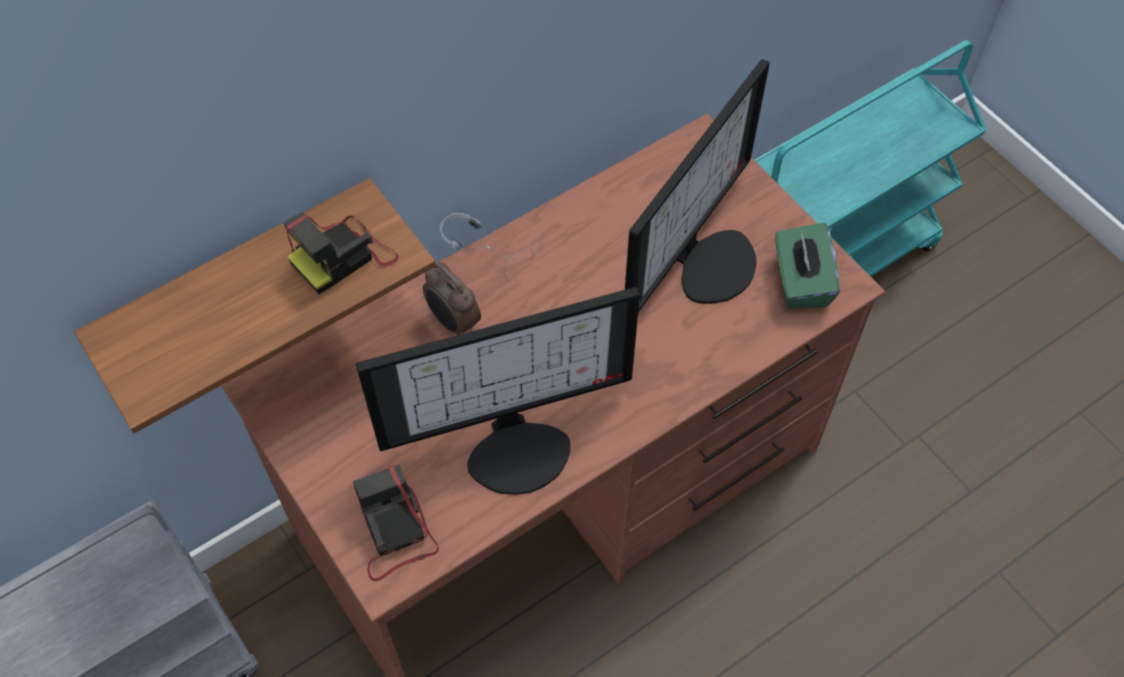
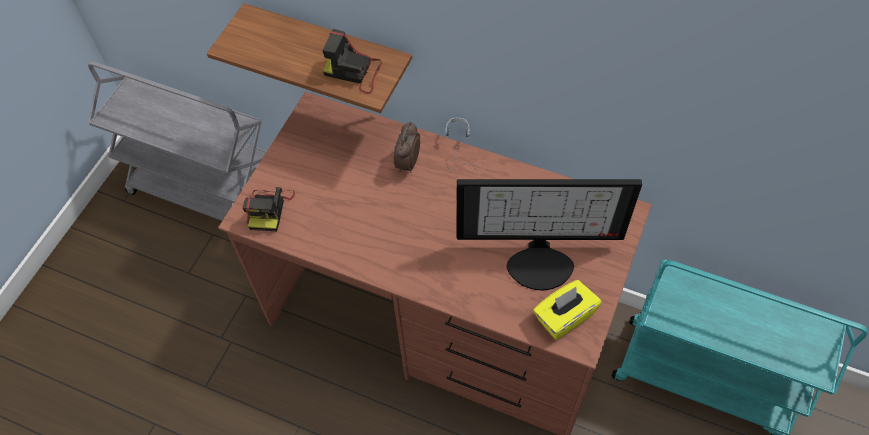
camera: 60 degrees right, 0 degrees up
camera [353,464,439,581] -> camera turned 150 degrees clockwise [242,187,295,232]
monitor [356,287,640,495] -> none
green tissue box [775,223,840,309] -> yellow tissue box [533,280,602,340]

